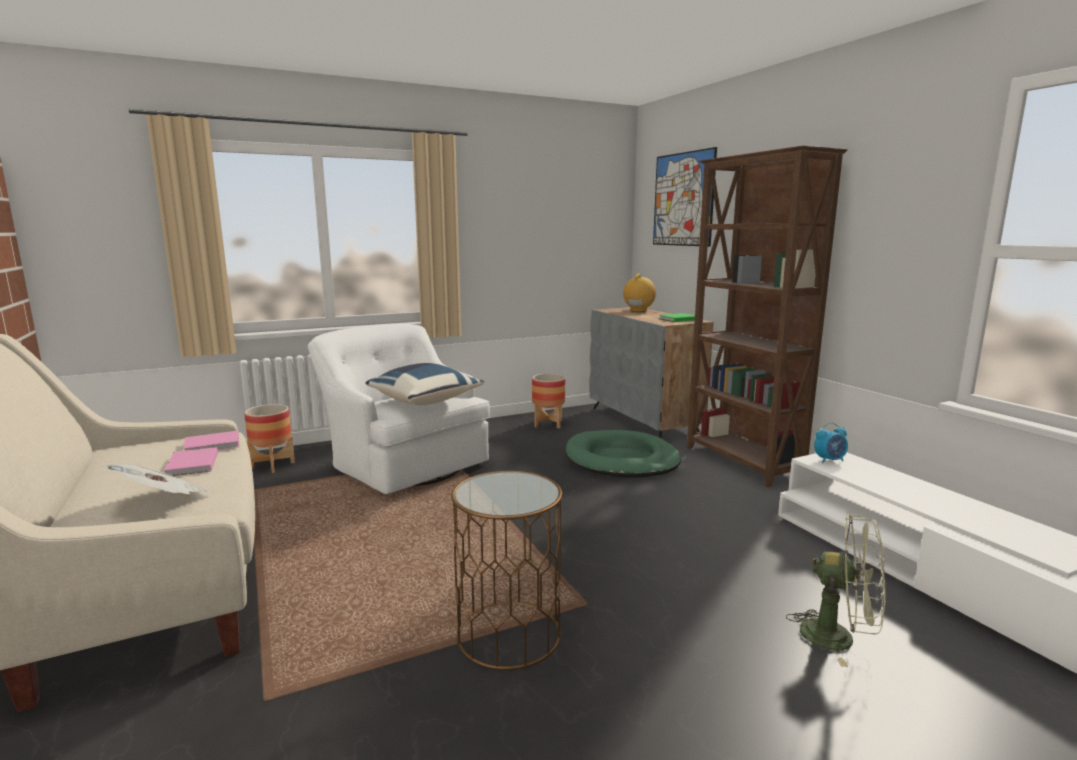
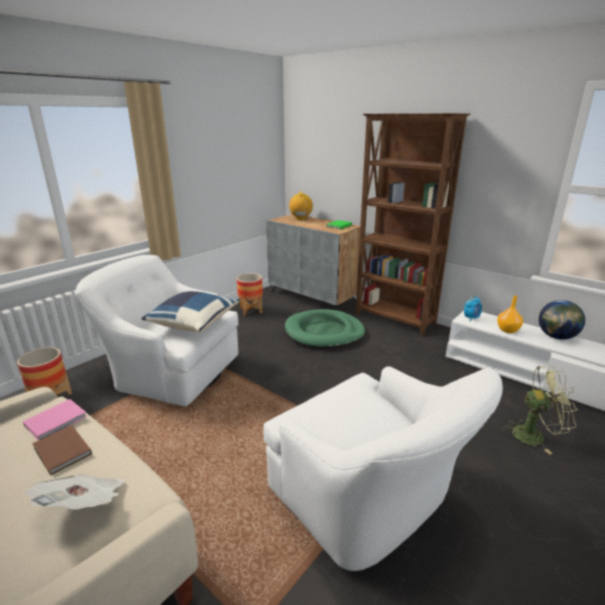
camera: 25 degrees left, 10 degrees up
pink book [164,447,218,476] -> brown book [32,426,92,476]
brown side table [451,471,562,670] -> white armchair [263,366,503,571]
picture [653,147,717,247] -> none
none -> orange vase [497,296,523,333]
none -> globe [539,300,585,340]

